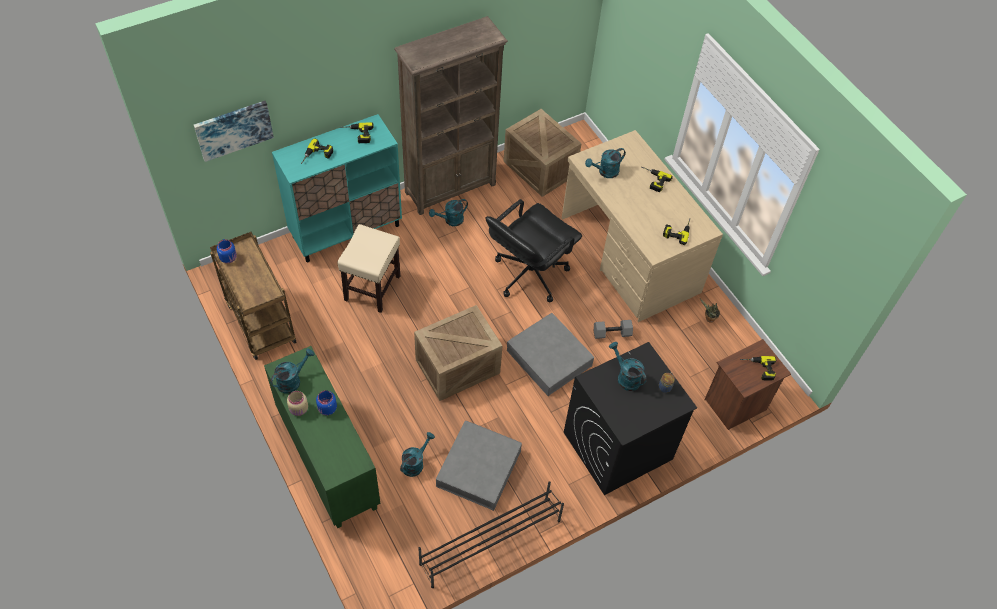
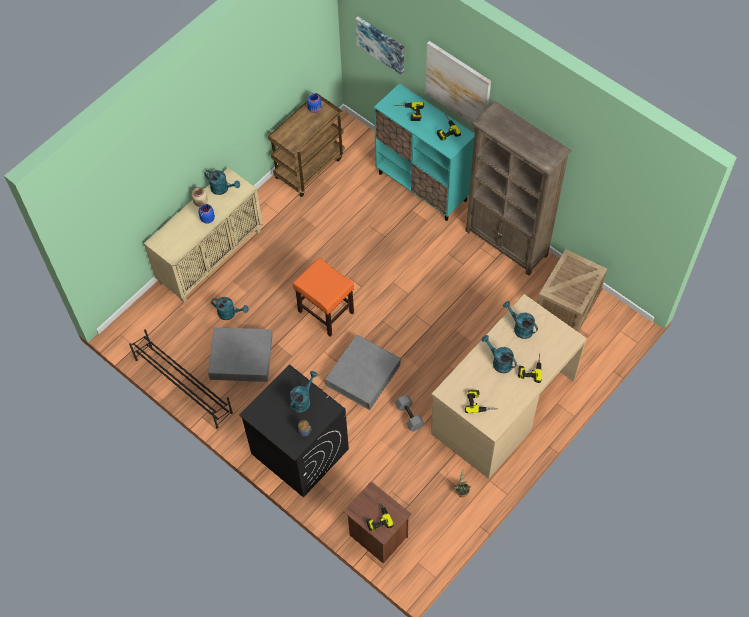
camera: 75 degrees right, 5 degrees up
green cabinet [264,346,380,528] -> beige cabinet [144,168,263,303]
beige stool [337,224,400,313] -> none
crate [414,305,503,401] -> orange stool [293,258,354,336]
turquoise watering can [429,199,468,226] -> turquoise watering can moved to [481,335,517,373]
black office chair [486,199,582,302] -> none
none -> picture [426,41,491,124]

